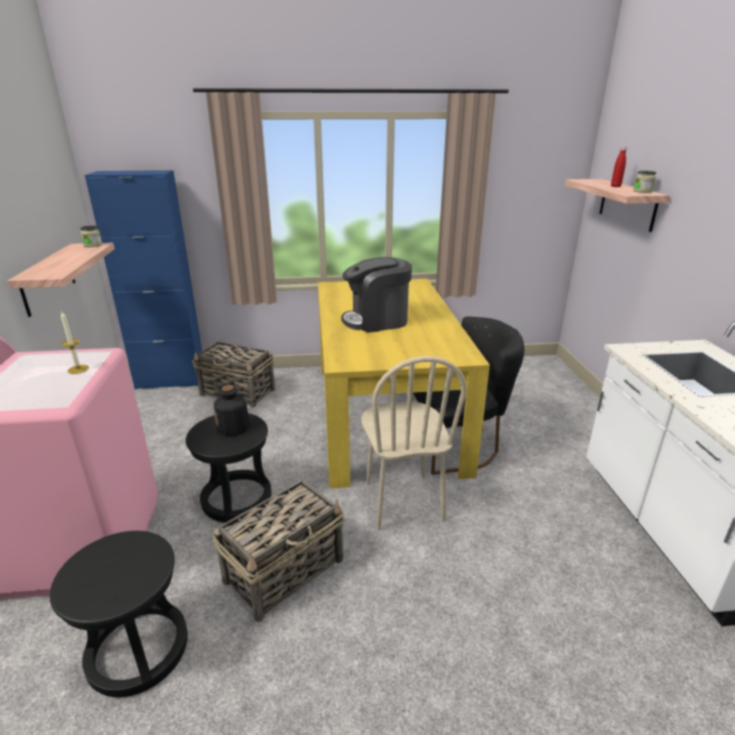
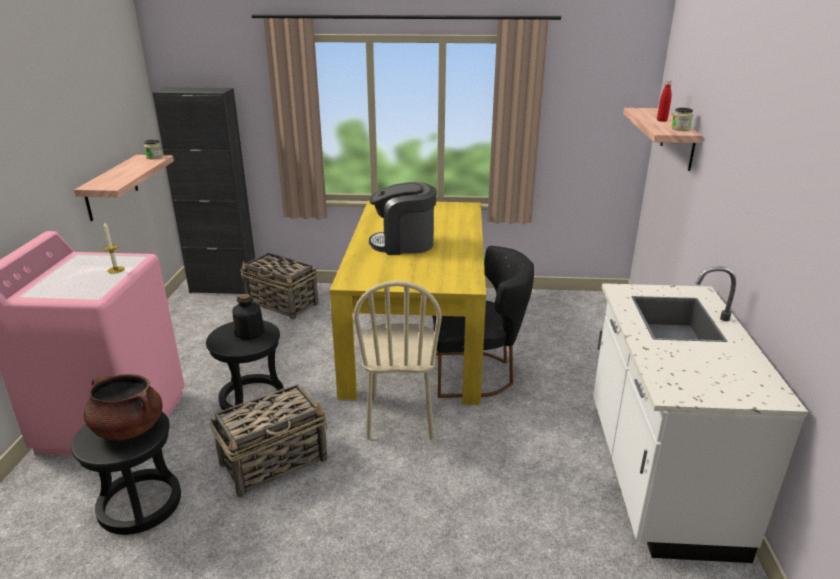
camera: 10 degrees right, 0 degrees up
blue cabinet [85,170,202,390] -> black cabinet [153,87,255,294]
none -> brown cooking pot [84,374,162,440]

